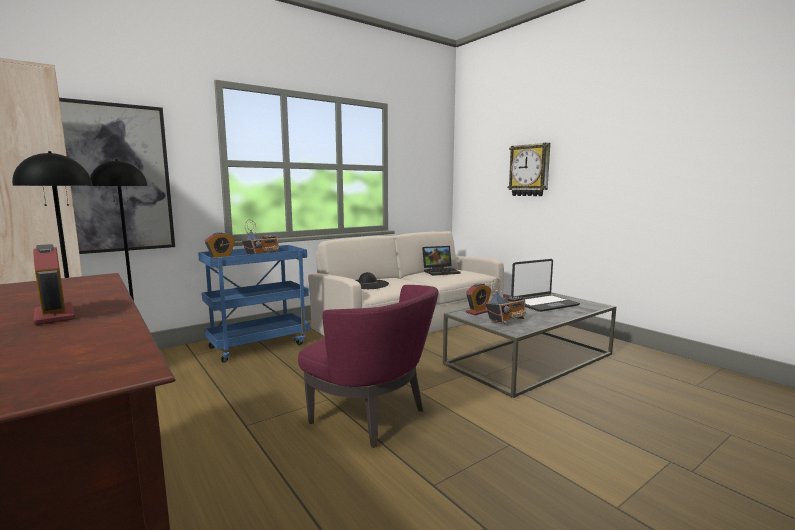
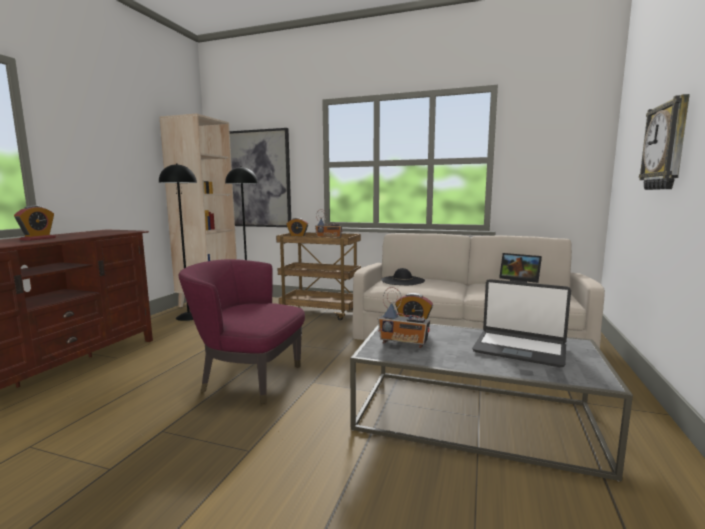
camera: 55 degrees right, 0 degrees up
blue cart [198,245,310,363] -> brown cart [276,232,361,321]
purple armchair [298,285,438,448] -> purple armchair turned 105 degrees clockwise [179,259,305,404]

